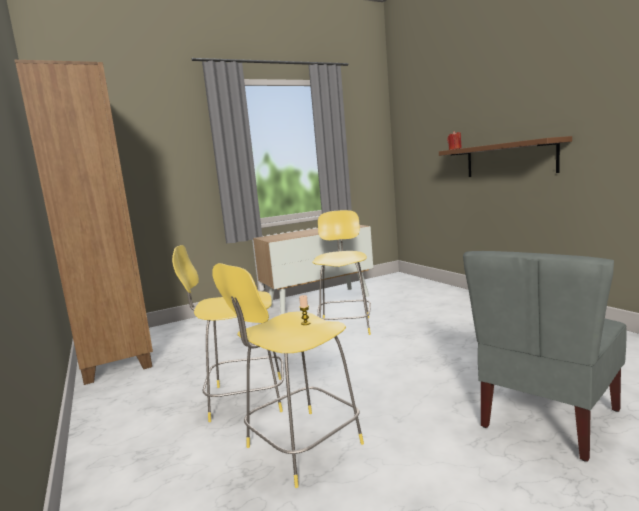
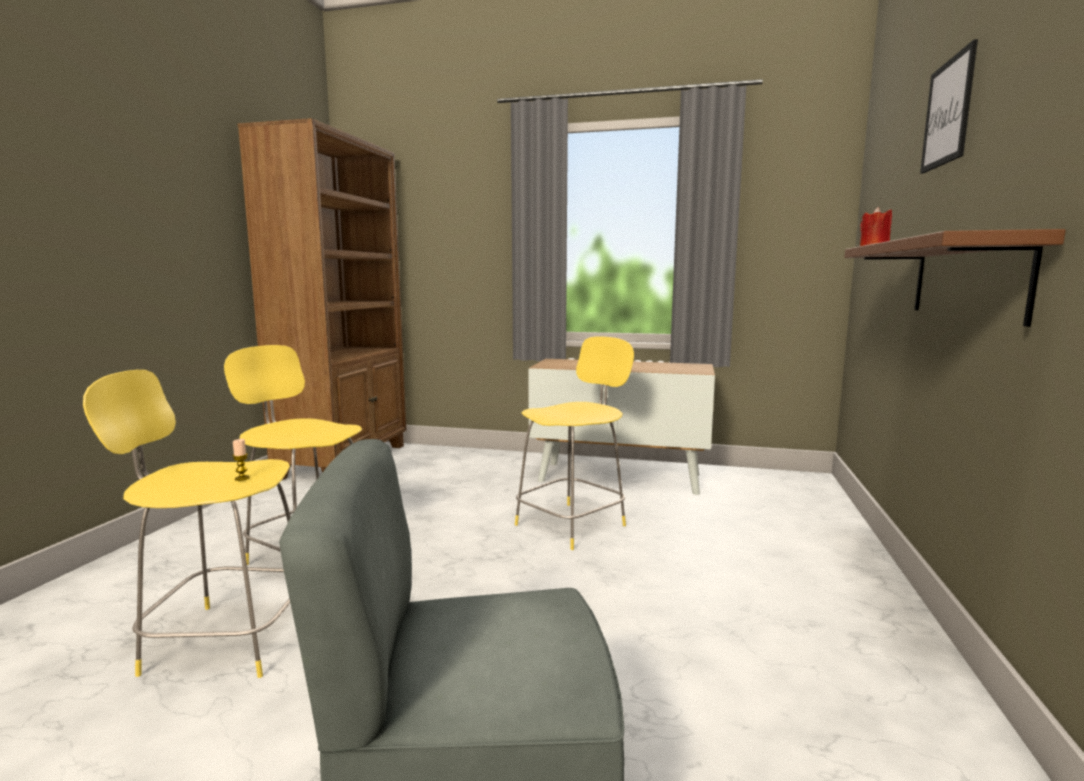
camera: 40 degrees right, 0 degrees up
none -> picture [920,39,978,174]

